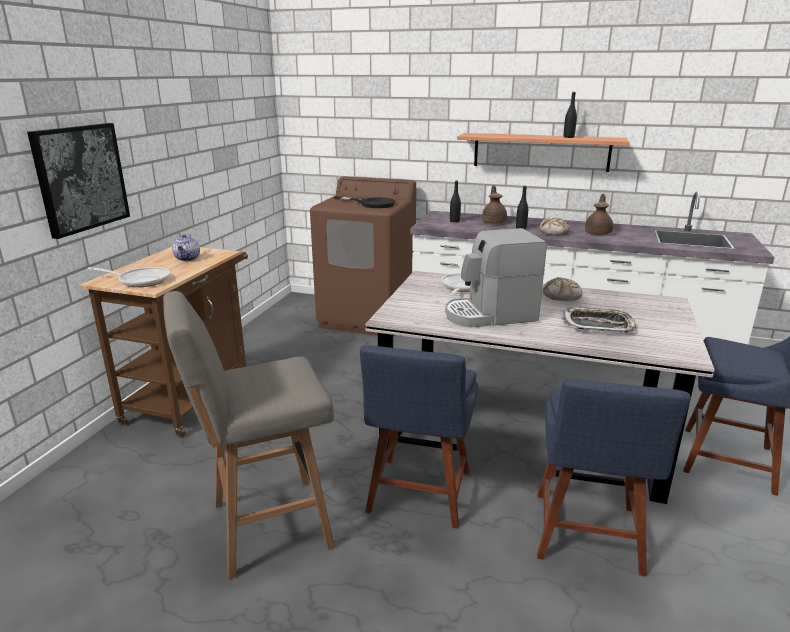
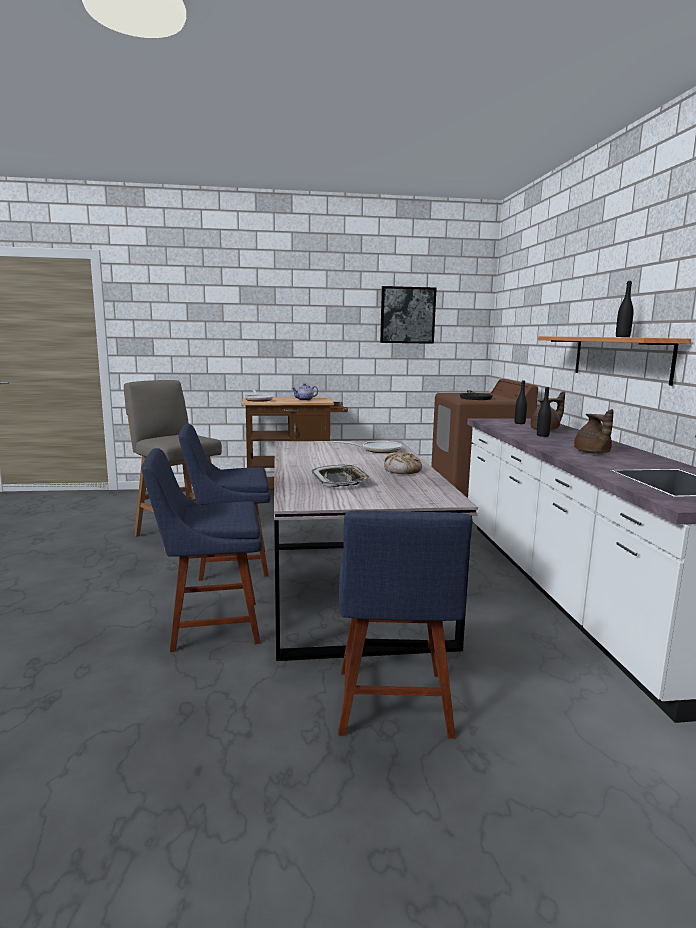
camera: 65 degrees right, 10 degrees down
picture [27,123,130,239] -> picture moved to [380,286,437,344]
coffee machine [445,228,547,328] -> none
bread [539,218,570,235] -> none
brown teapot [585,194,613,235] -> brown teapot turned 90 degrees clockwise [574,409,613,454]

